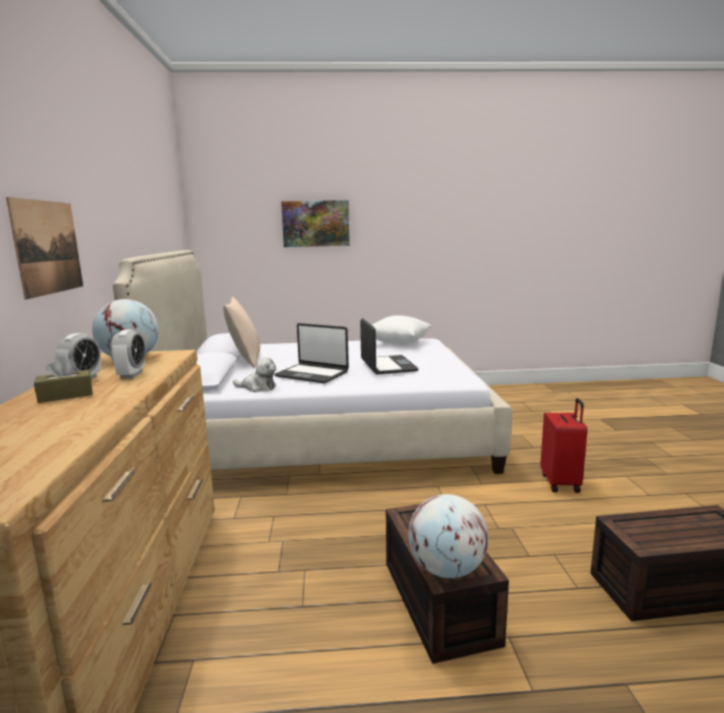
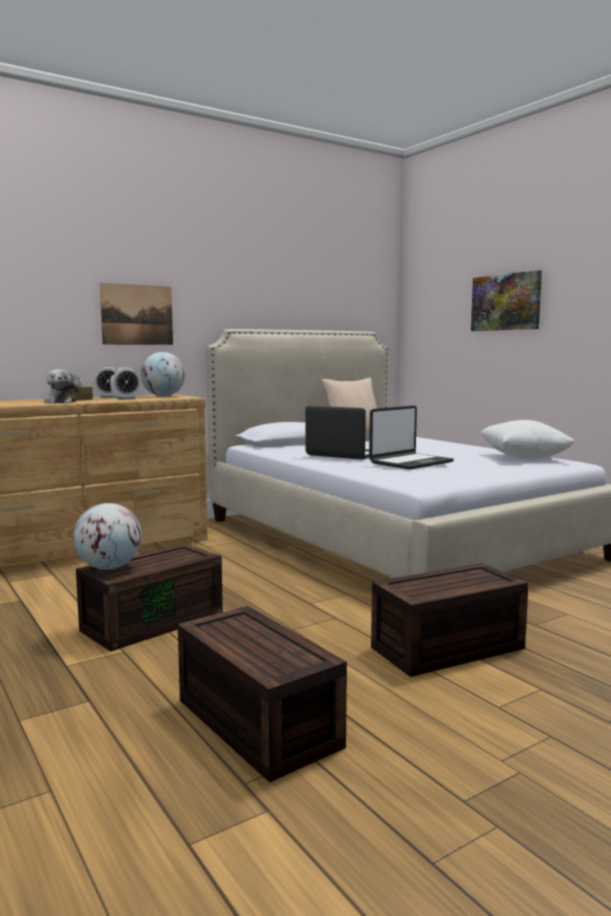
camera: 60 degrees right, 5 degrees down
plush toy [233,357,276,392] -> plush toy moved to [44,369,79,403]
laptop [274,323,349,383] -> laptop turned 120 degrees clockwise [305,406,369,460]
red suitcase [540,398,587,493] -> brown storage box [371,563,529,677]

